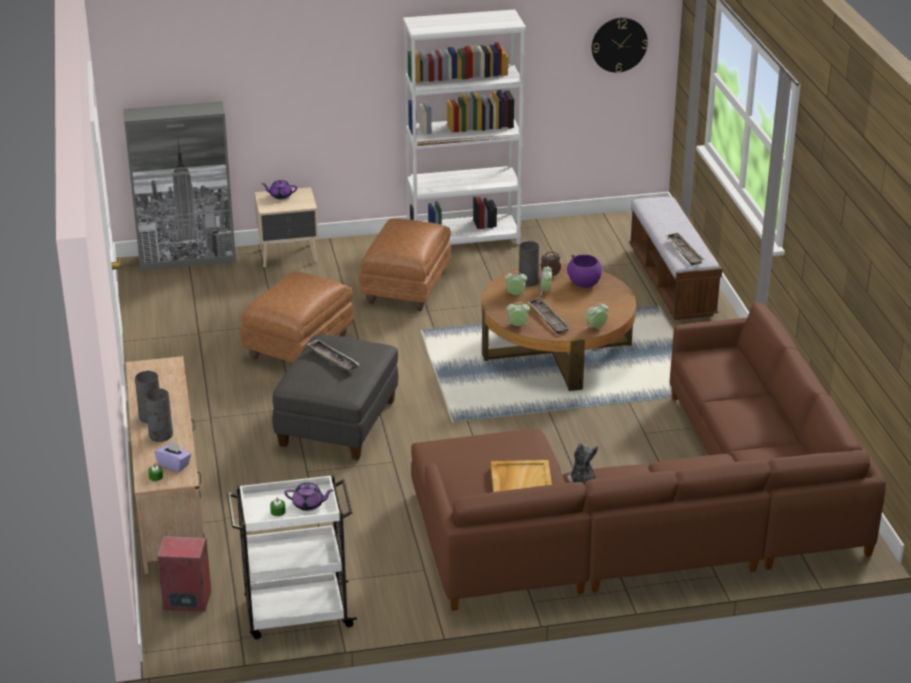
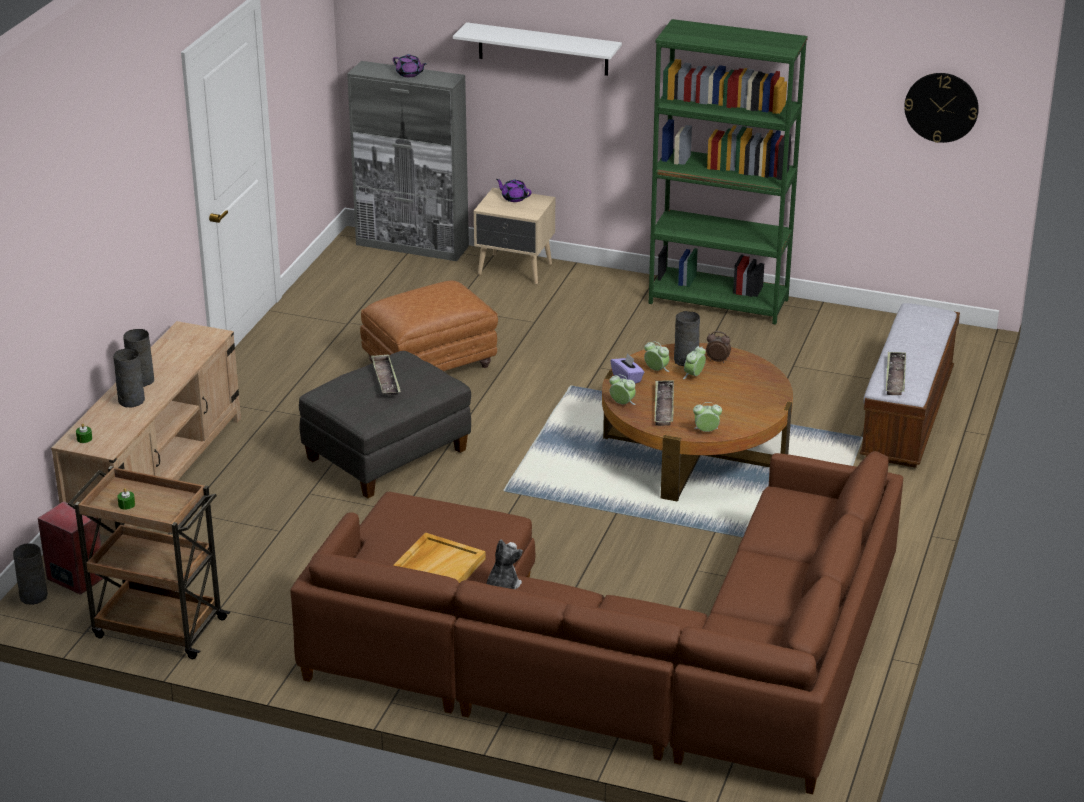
camera: 30 degrees right, 0 degrees up
purple tissue box [155,441,191,472] -> purple tissue box moved to [611,353,645,384]
white cart [227,475,357,639] -> brown cart [68,466,230,659]
purple teapot [284,483,334,511] -> purple teapot moved to [393,54,427,77]
brown ottoman [359,218,451,311] -> none
white bookcase [403,9,526,245] -> green bookcase [649,19,808,325]
purple bowl [567,255,602,288] -> none
none -> grey vase [13,543,48,605]
none -> white shelf [453,22,622,76]

